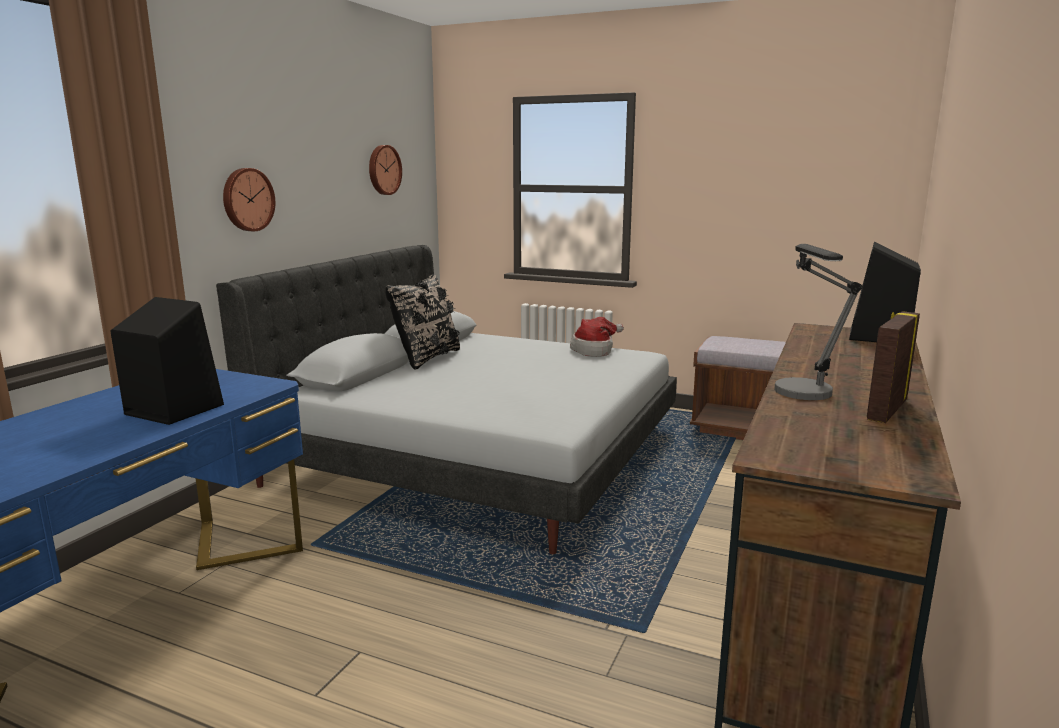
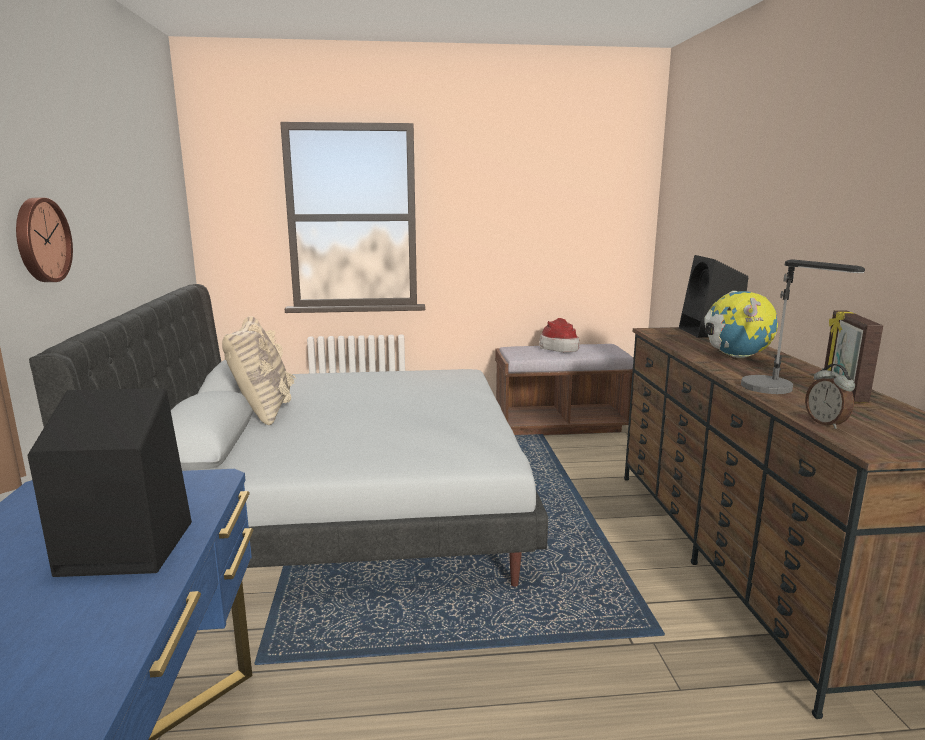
camera: 30 degrees left, 0 degrees up
wall clock [369,145,402,195] -> none
black pillow [385,275,460,370] -> beige pillow [222,316,297,425]
hat [570,317,624,357] -> hat moved to [539,318,580,352]
none -> globe [705,291,778,358]
none -> alarm clock [805,364,855,429]

